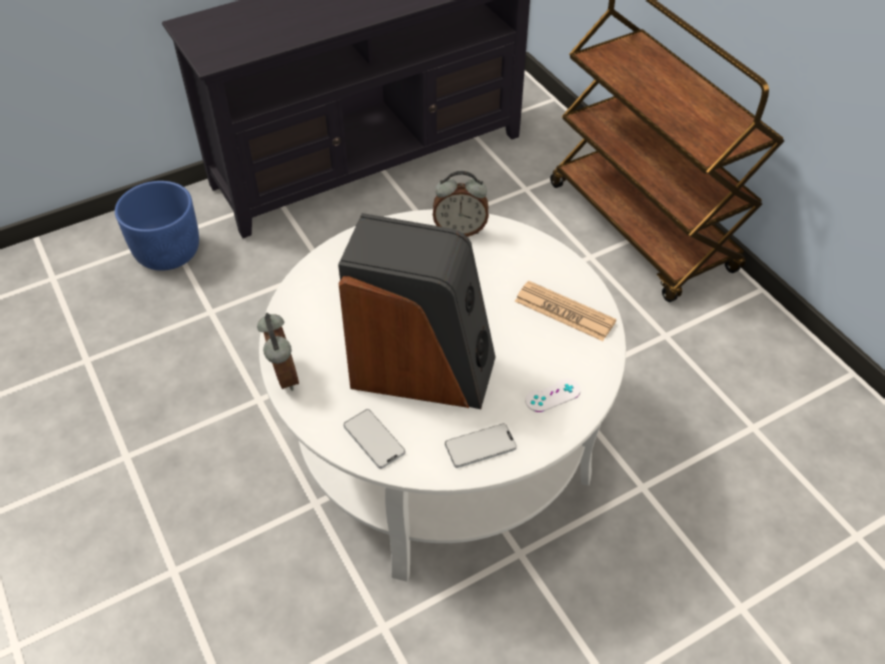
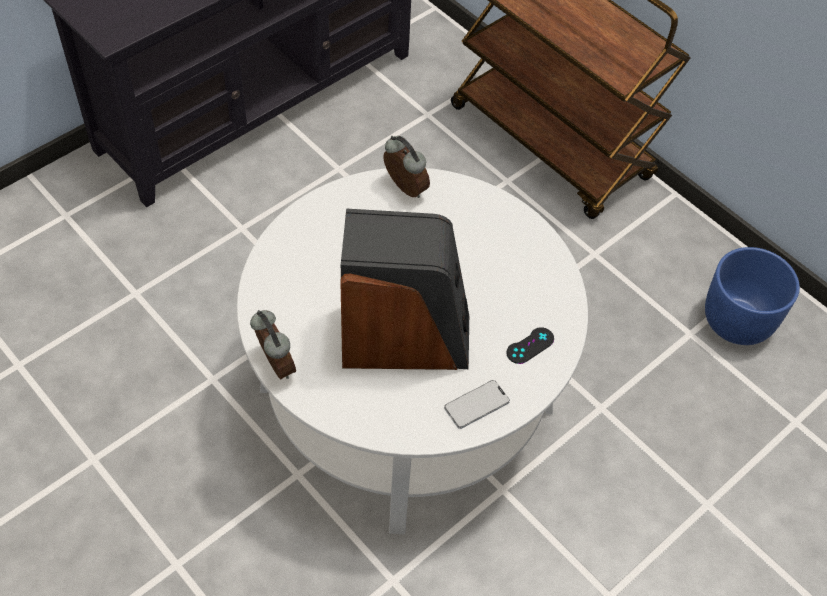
camera: 15 degrees left, 5 degrees up
blue planter [115,181,199,271] -> blue planter moved to [705,247,800,345]
phone [343,409,405,469] -> none
alarm clock [433,171,489,237] -> alarm clock turned 120 degrees counterclockwise [383,136,430,198]
newspaper [515,281,616,341] -> none
white game controller [525,379,581,412] -> black game controller [506,327,554,364]

